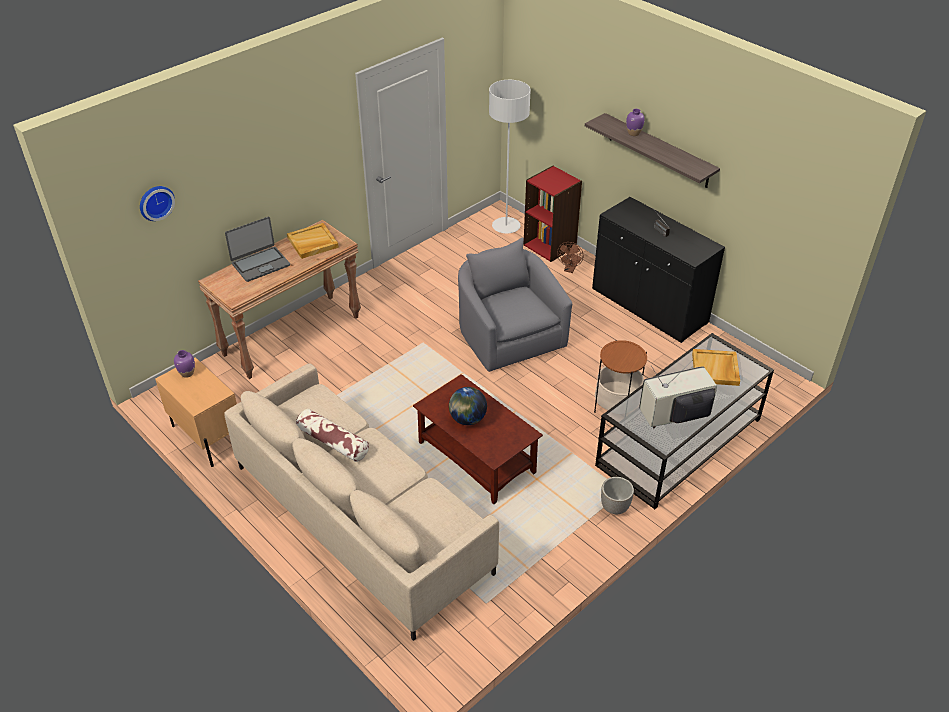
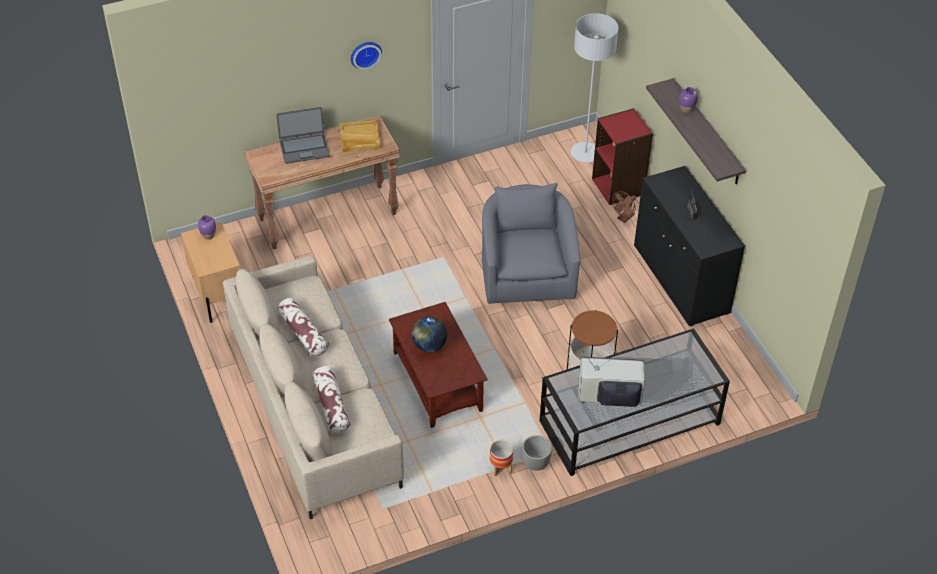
camera: 20 degrees right, 5 degrees up
wall clock [140,186,175,221] -> wall clock moved to [351,42,382,70]
beige tray [692,349,740,386] -> none
none -> pillow [313,366,351,434]
none -> planter [490,440,513,476]

